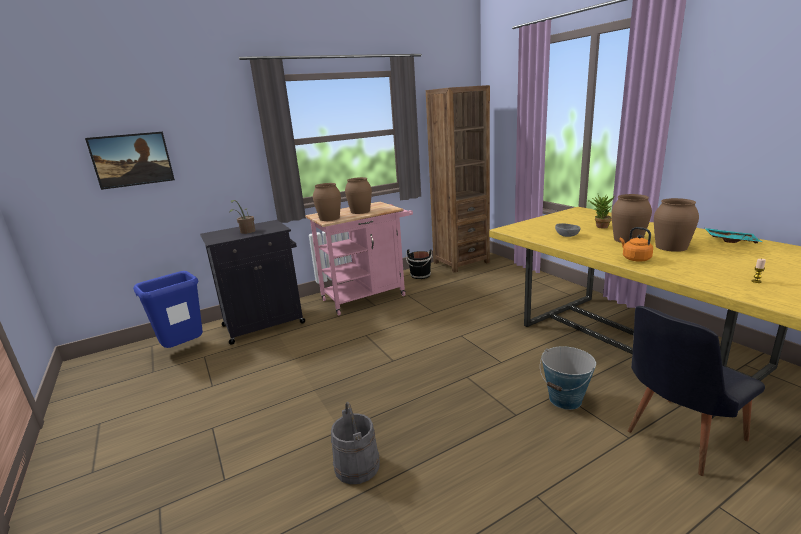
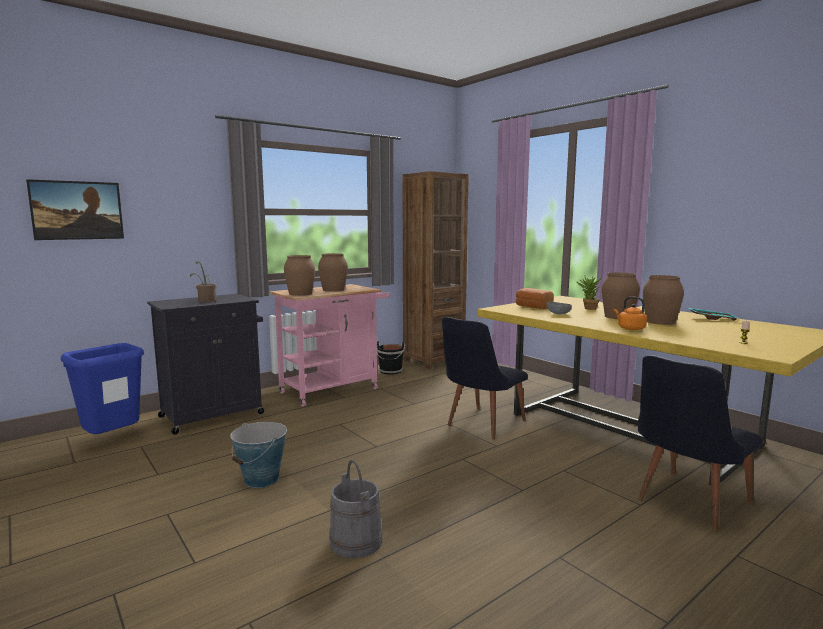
camera: 10 degrees left, 10 degrees down
bucket [540,346,596,410] -> bucket moved to [230,422,287,488]
none -> black chair [442,317,528,439]
none -> bread [516,288,554,309]

